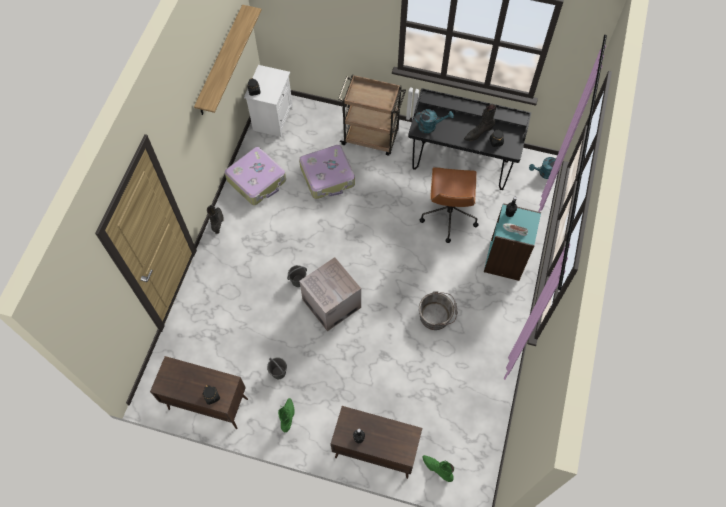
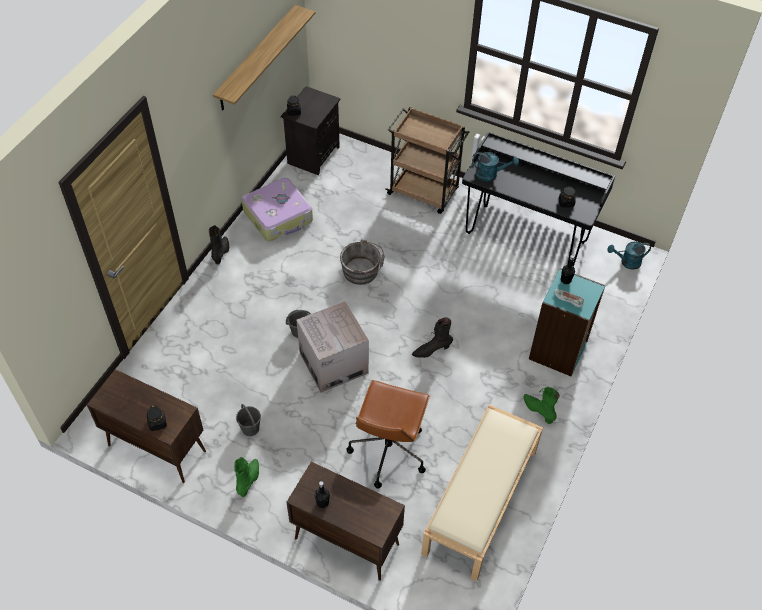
camera: 10 degrees right, 10 degrees down
white nightstand [244,65,293,137] -> black nightstand [281,86,341,175]
suitcase [299,145,355,199] -> none
grey bucket [418,291,458,330] -> grey bucket moved to [340,240,385,285]
brown office chair [419,167,478,243] -> brown office chair moved to [346,380,430,489]
green boot [423,455,454,482] -> green boot moved to [524,387,560,424]
black boot [464,104,497,141] -> black boot moved to [412,317,453,358]
none -> beige bench [421,405,543,581]

